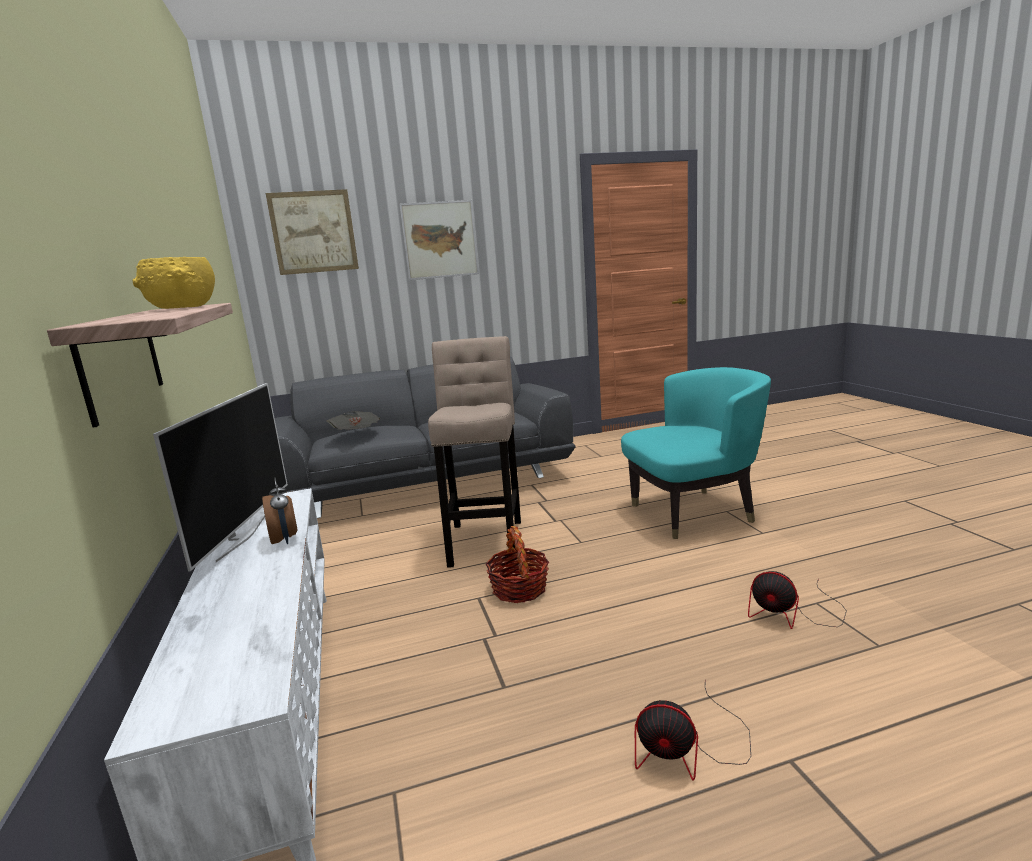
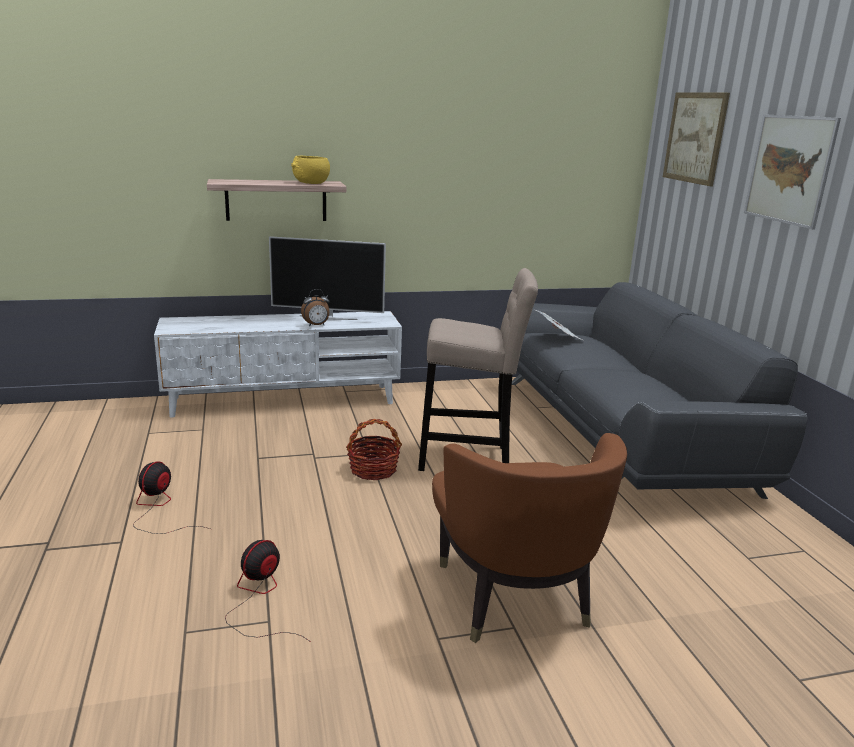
camera: 90 degrees right, 5 degrees up
turquoise armchair [621,367,771,539] -> brown armchair [432,433,627,643]

